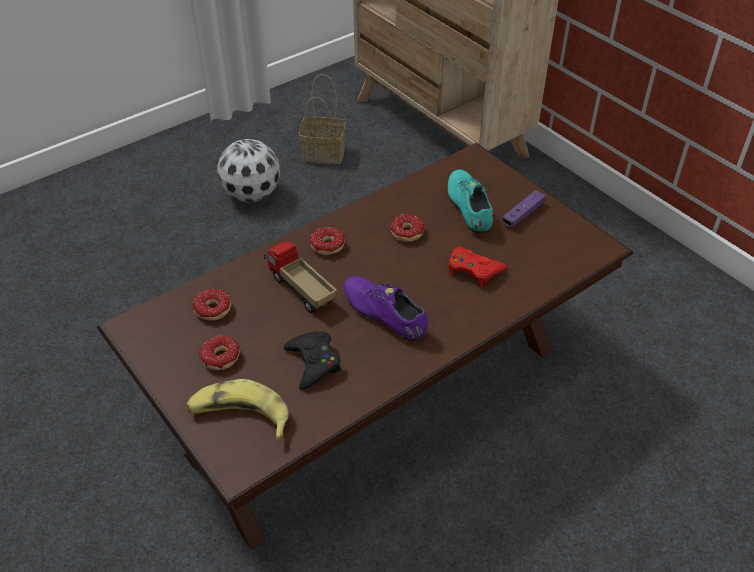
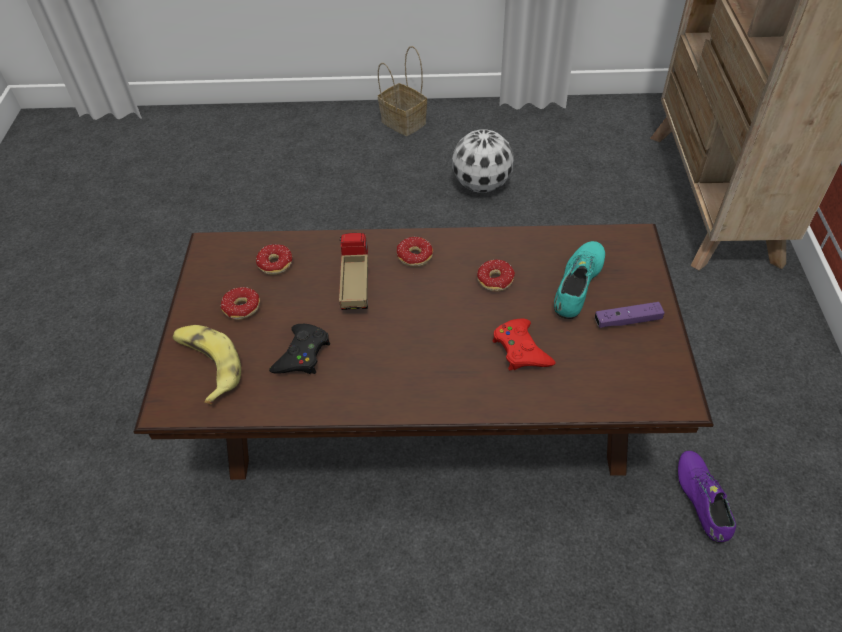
camera: 40 degrees right, 5 degrees up
basket [299,74,346,164] -> basket moved to [378,46,427,136]
purple shoe [344,276,428,341] -> purple shoe moved to [678,451,736,543]

